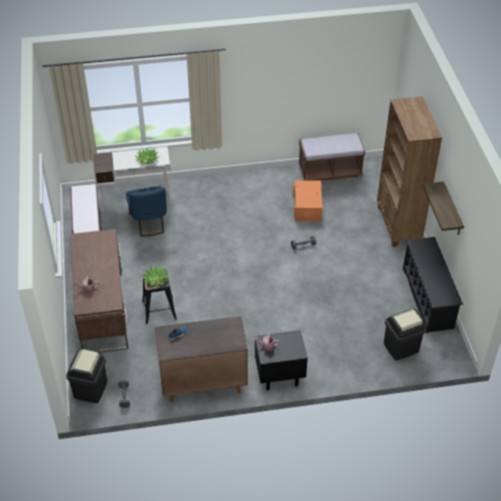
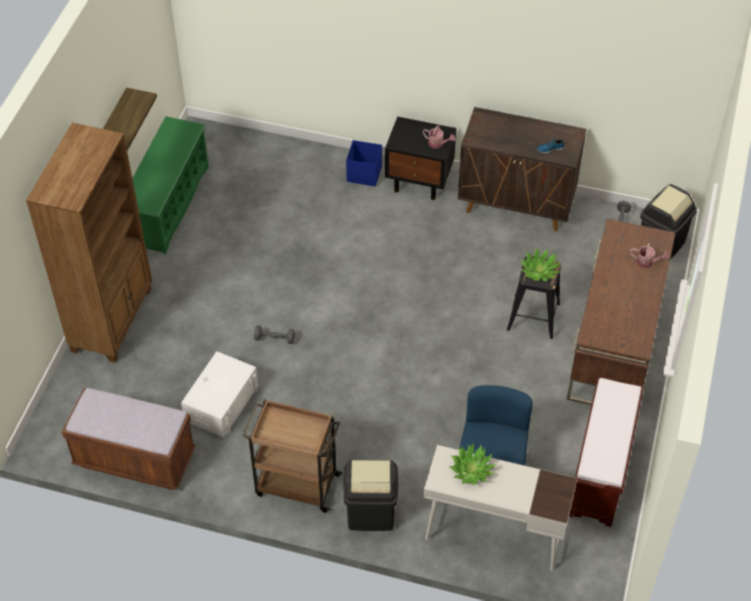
camera: 155 degrees left, 5 degrees up
orange storage box [293,180,323,221] -> white storage box [181,351,258,438]
black trash can [384,309,426,361] -> black trash can moved to [344,460,398,531]
black shoe rack [403,237,463,333] -> green shoe rack [132,116,209,254]
none -> brown cart [243,399,343,513]
none -> blue storage box [346,140,382,187]

